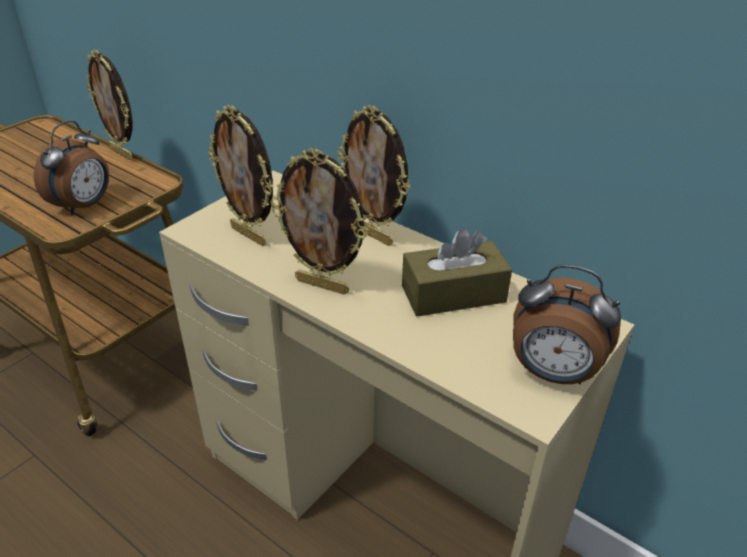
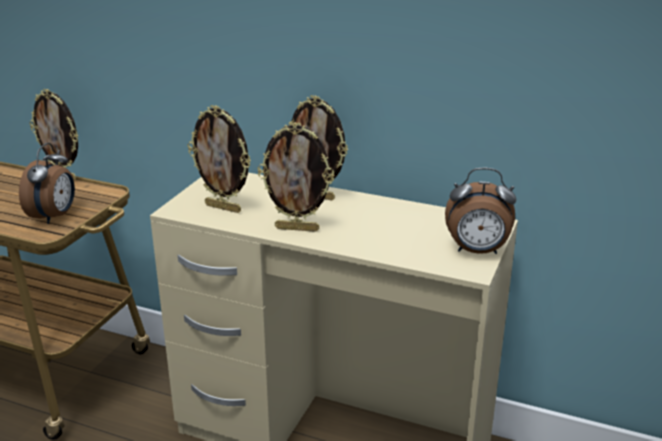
camera: 15 degrees left, 10 degrees down
brown tissue box [402,228,512,317] -> none

